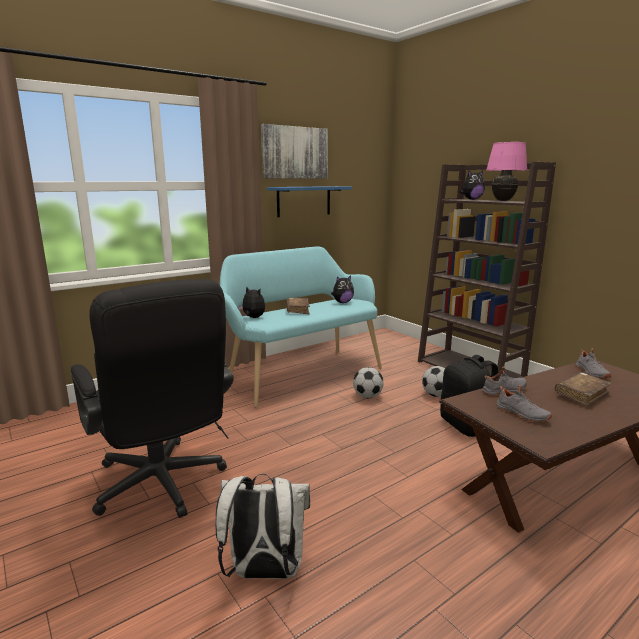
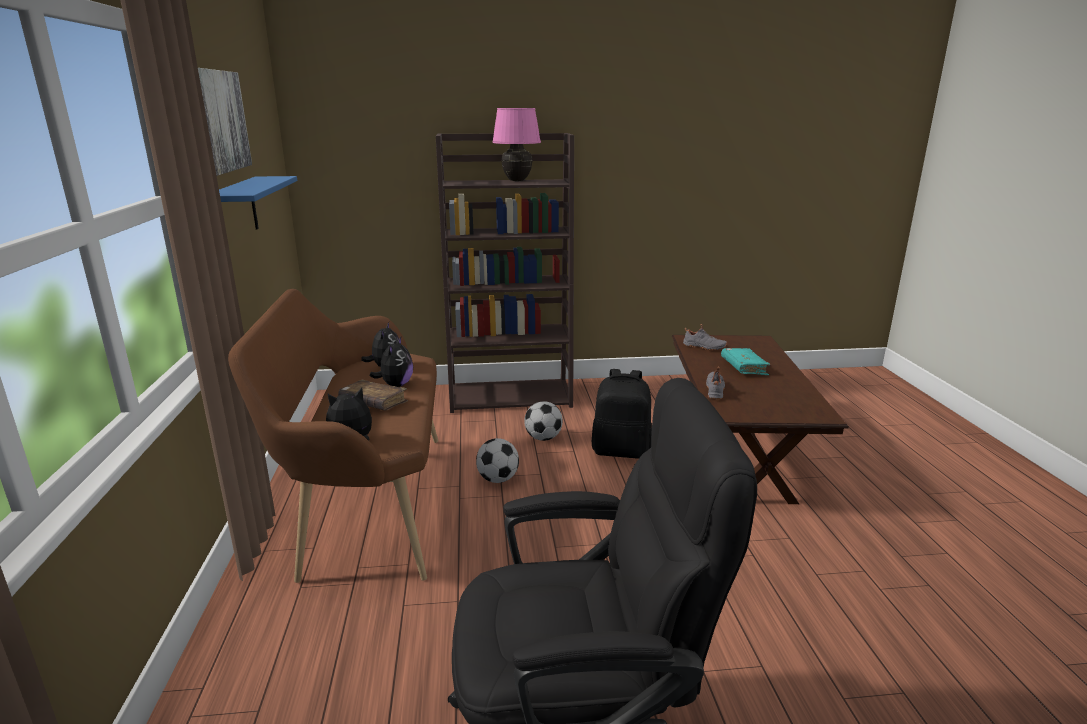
camera: 60 degrees left, 5 degrees up
white backpack [215,474,310,579] -> none
turquoise bench [220,246,382,408] -> brown bench [228,289,438,583]
plush toy [460,170,485,200] -> plush toy moved to [370,337,413,387]
grey shoe [496,385,552,422] -> none
brown book [555,372,612,407] -> turquoise book [721,348,770,375]

